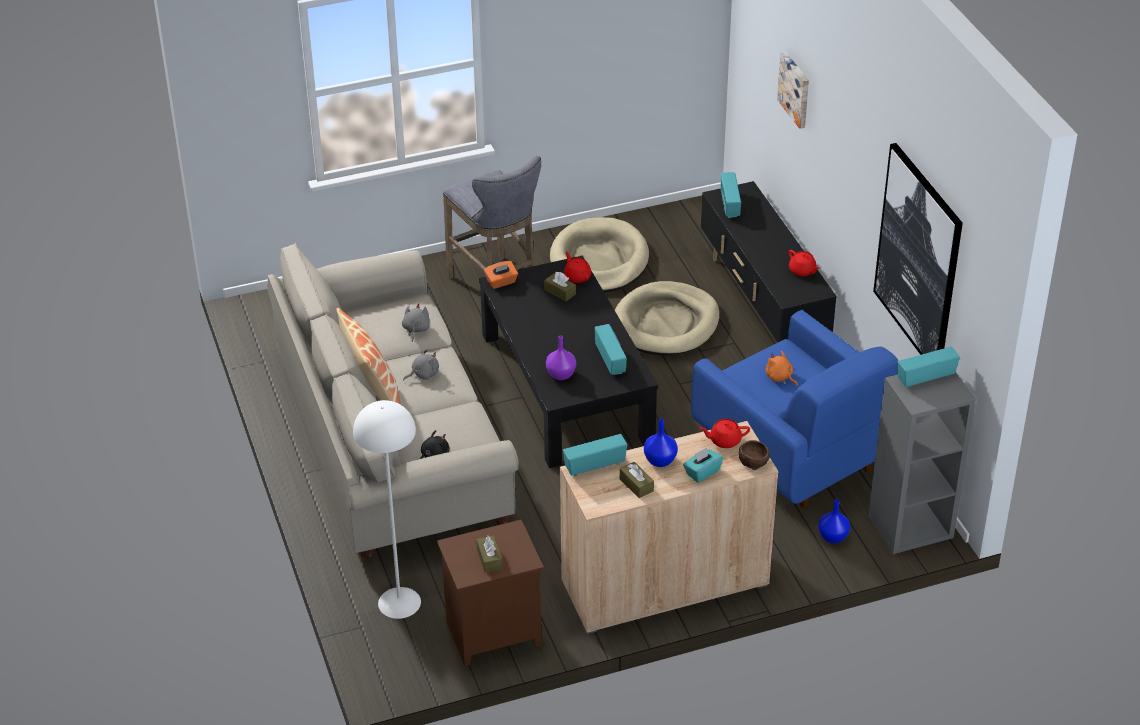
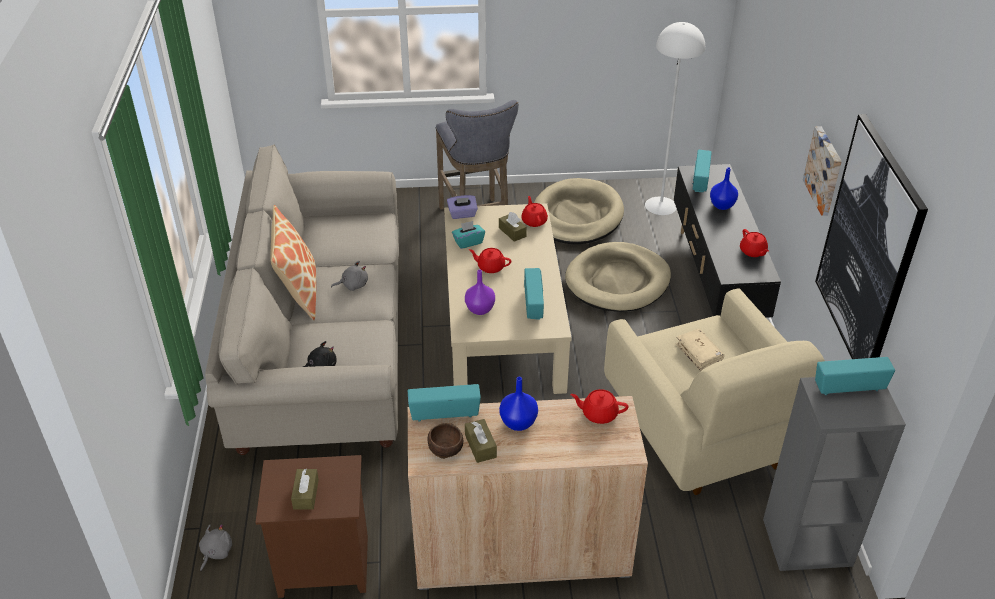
camera: 15 degrees right, 0 degrees up
white floor lamp [353,400,421,619] -> white floor lamp moved to [645,22,705,215]
grey plush toy [402,304,430,342] -> grey plush toy moved to [199,524,232,571]
black coffee table [479,256,658,468] -> beige coffee table [444,203,572,394]
orange tissue box [484,261,518,289] -> purple tissue box [447,195,478,219]
turquoise tissue box [683,448,723,483] -> turquoise tissue box moved to [452,221,485,249]
blue armchair [691,310,898,508] -> beige armchair [604,288,825,495]
brown bowl [739,440,770,470] -> brown bowl moved to [427,423,463,459]
orange plush toy [766,351,798,387] -> beige book [676,329,724,371]
picture [777,52,809,129] -> picture moved to [803,126,842,216]
blue vase [818,499,850,543] -> blue vase moved to [710,167,738,210]
none -> red teapot [469,248,511,273]

